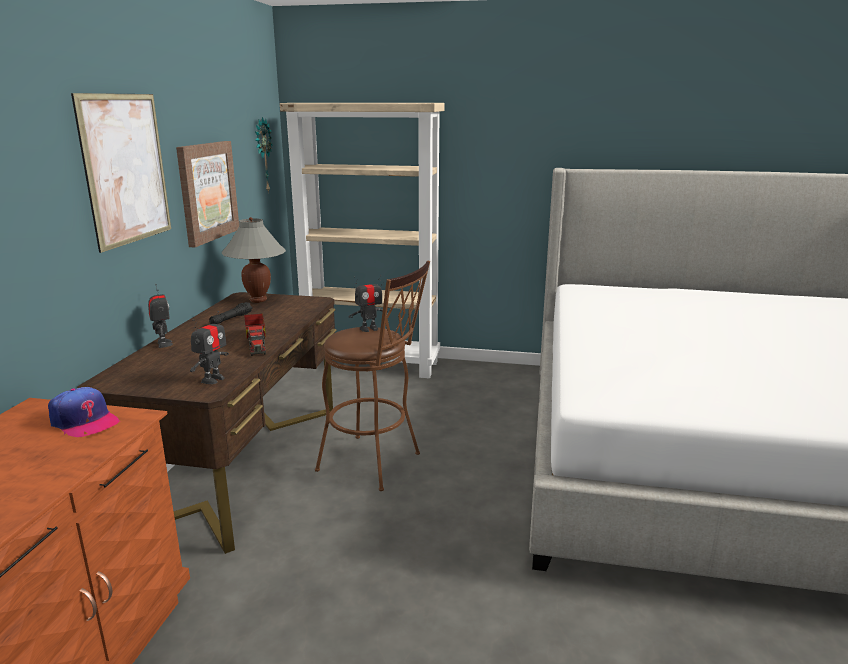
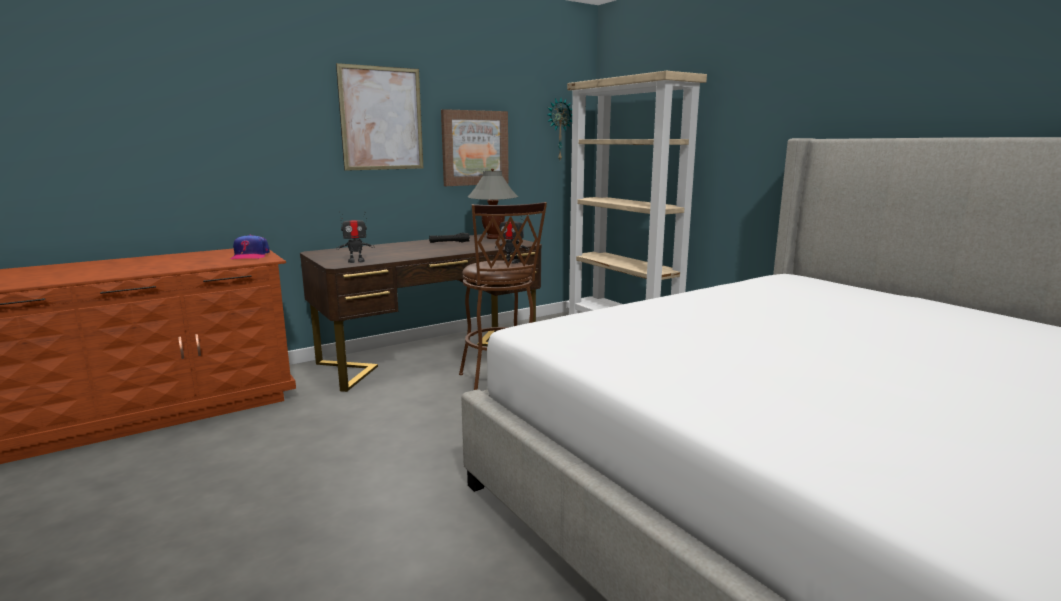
camera: 45 degrees right, 5 degrees down
toy robot [148,284,173,348] -> none
toy truck [244,313,266,356] -> none

